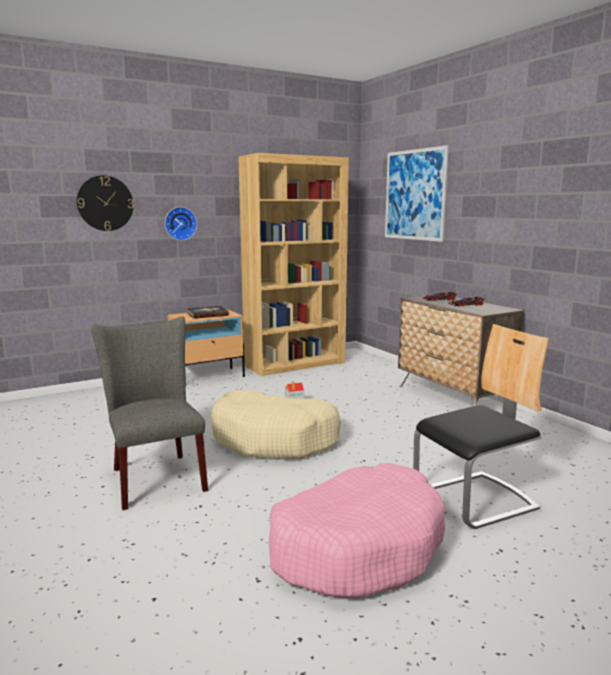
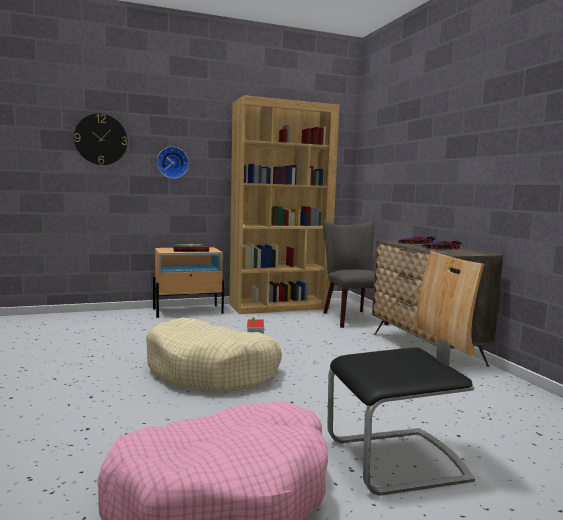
camera: 10 degrees right, 5 degrees down
grey chair [92,317,208,510] -> grey chair moved to [323,220,389,328]
picture [385,145,449,242] -> none

